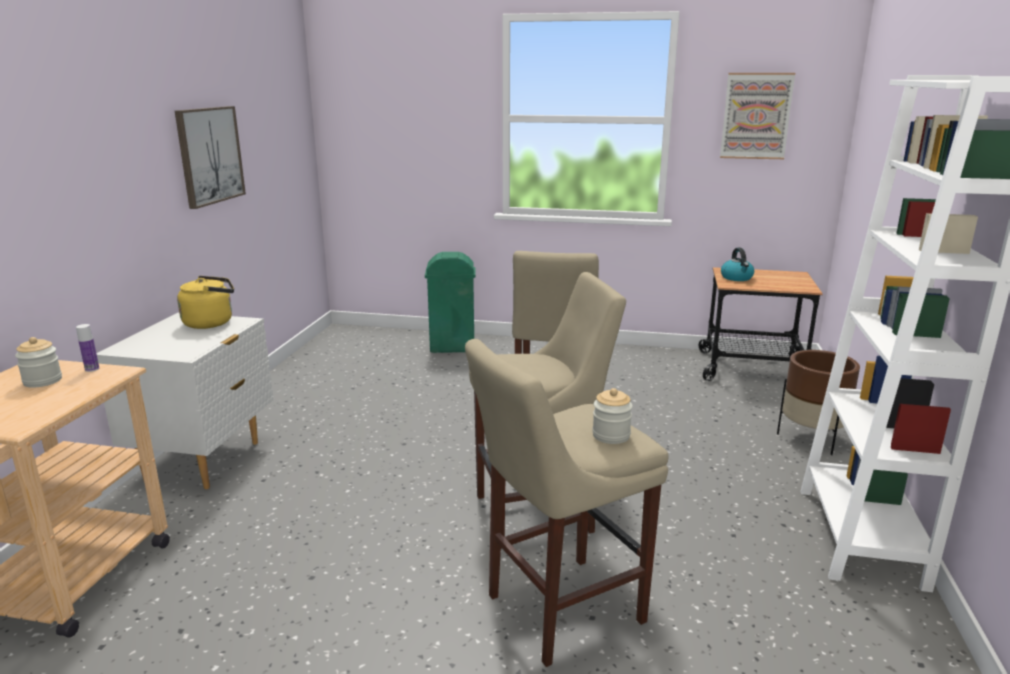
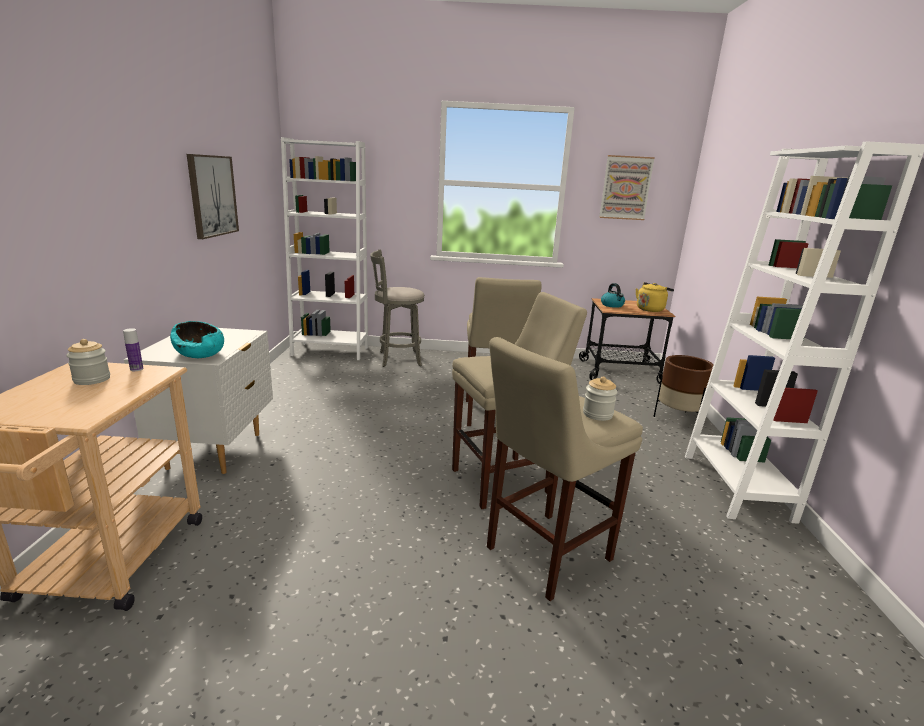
camera: 10 degrees left, 0 degrees up
yellow kettle [177,276,234,329] -> yellow kettle moved to [636,282,674,312]
green trash can [425,252,476,353] -> grey stool [370,249,425,367]
none -> turquoise bowl [170,321,224,358]
none -> white bookcase [281,137,368,360]

